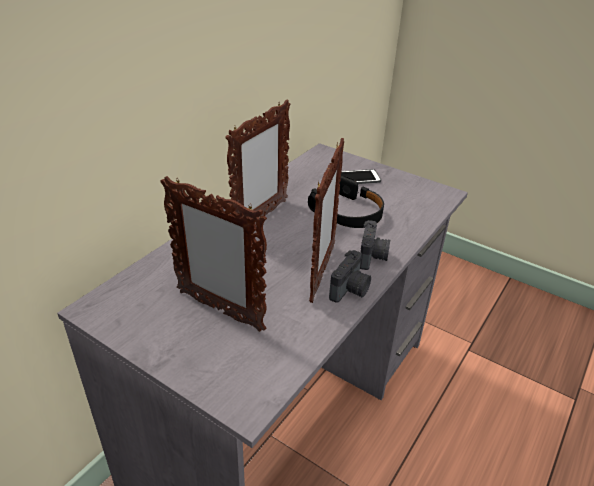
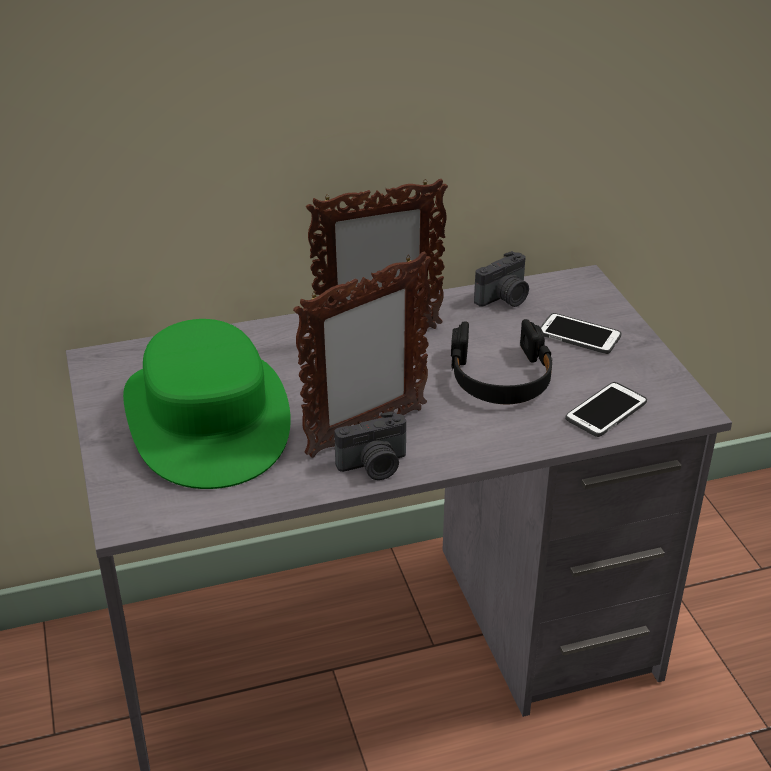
camera: 40 degrees right, 0 degrees up
picture frame [160,176,267,332] -> green hat [123,319,291,489]
camera [360,220,390,270] -> camera moved to [474,251,529,307]
none -> phone [565,382,647,437]

